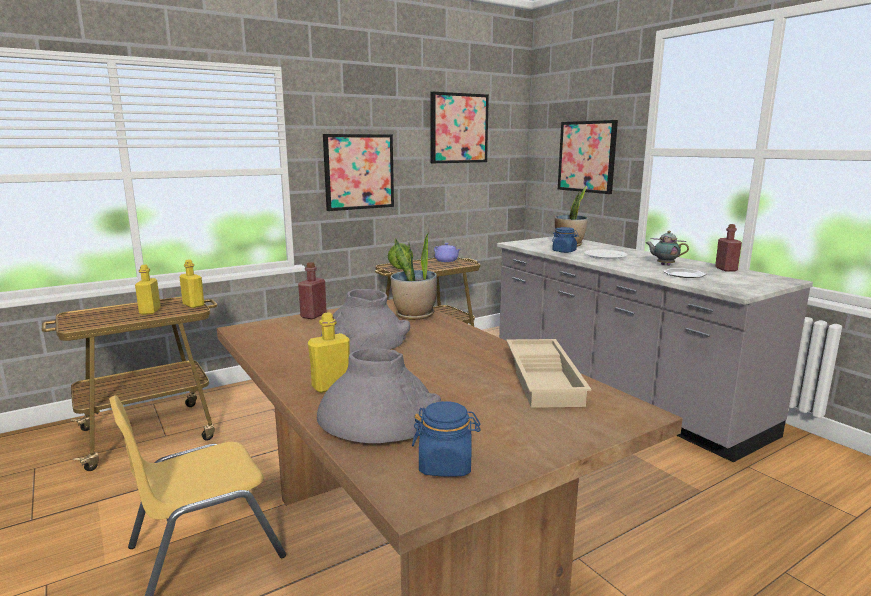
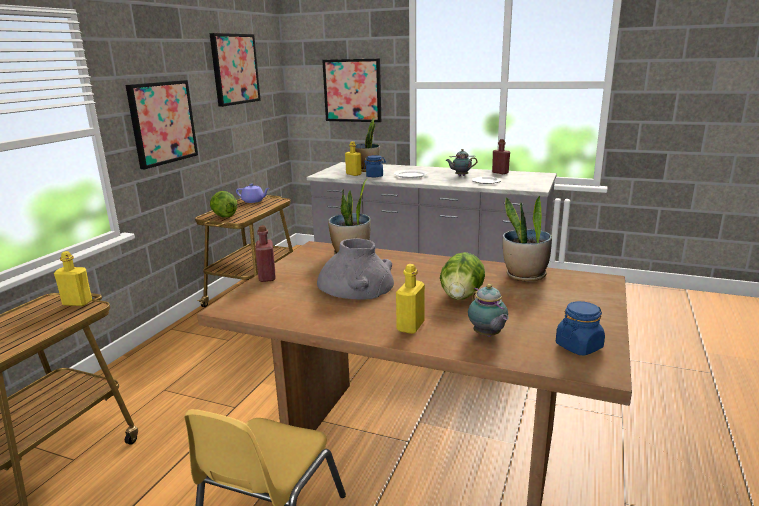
camera: 35 degrees left, 5 degrees up
yellow bottle [135,265,161,315] -> yellow bottle moved to [345,141,362,176]
grey vase [317,348,441,443] -> teapot [468,284,509,337]
beige tray [506,339,591,408] -> potted plant [503,196,552,282]
none -> lettuce [440,252,485,300]

